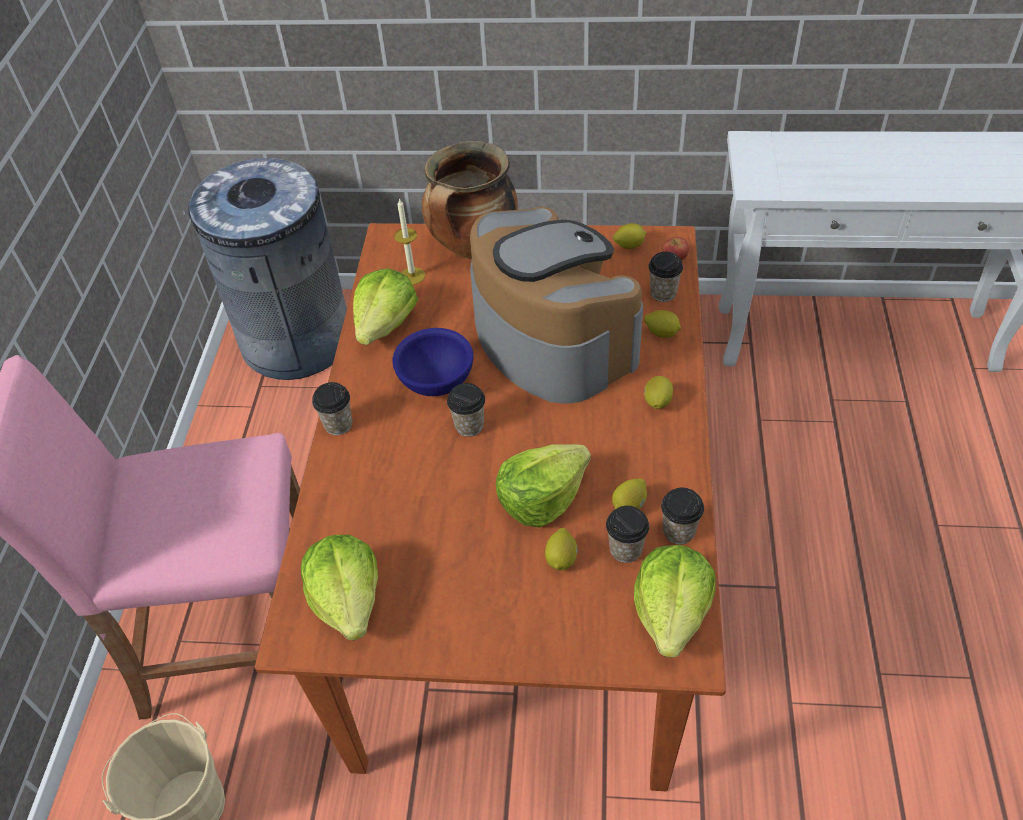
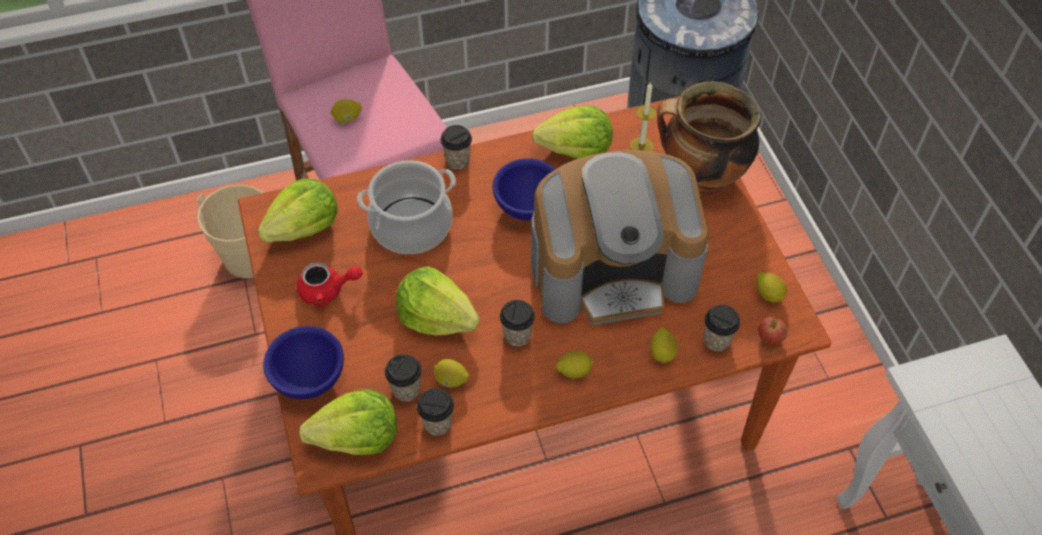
camera: 65 degrees right, 5 degrees up
cup [447,383,485,437] -> cup moved to [500,300,535,346]
coffee machine [470,207,643,403] -> coffee machine turned 45 degrees clockwise [531,150,709,325]
lemon [545,528,577,570] -> lemon moved to [330,99,362,123]
none -> blue bowl [263,326,344,399]
none -> red teapot [297,262,363,306]
none -> cooking pot [357,160,456,254]

